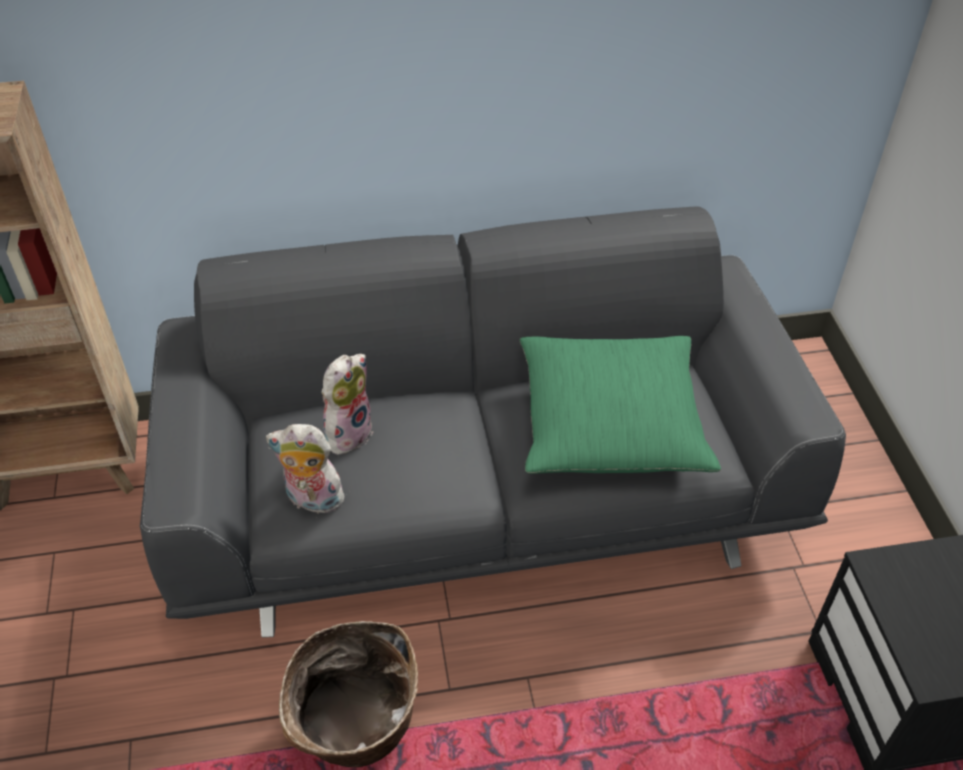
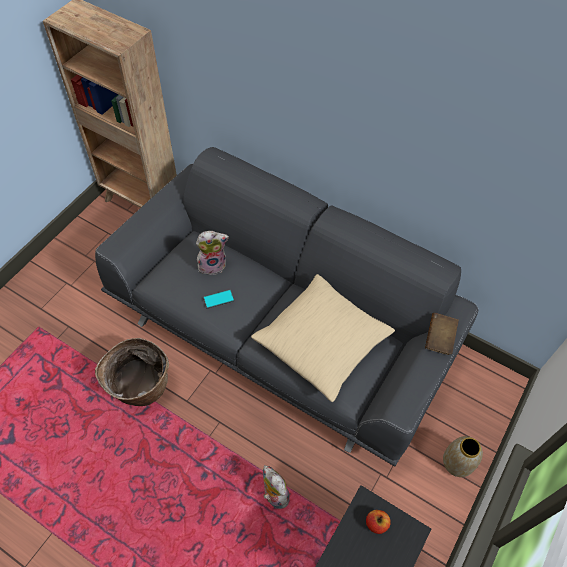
camera: 40 degrees right, 10 degrees up
plush toy [266,424,347,513] -> plush toy moved to [263,465,289,509]
green pillow [520,336,721,474] -> beige pillow [251,274,395,402]
none -> phone [203,290,234,309]
none -> apple [366,510,391,534]
none -> brown book [425,313,459,355]
none -> vase [443,436,483,477]

